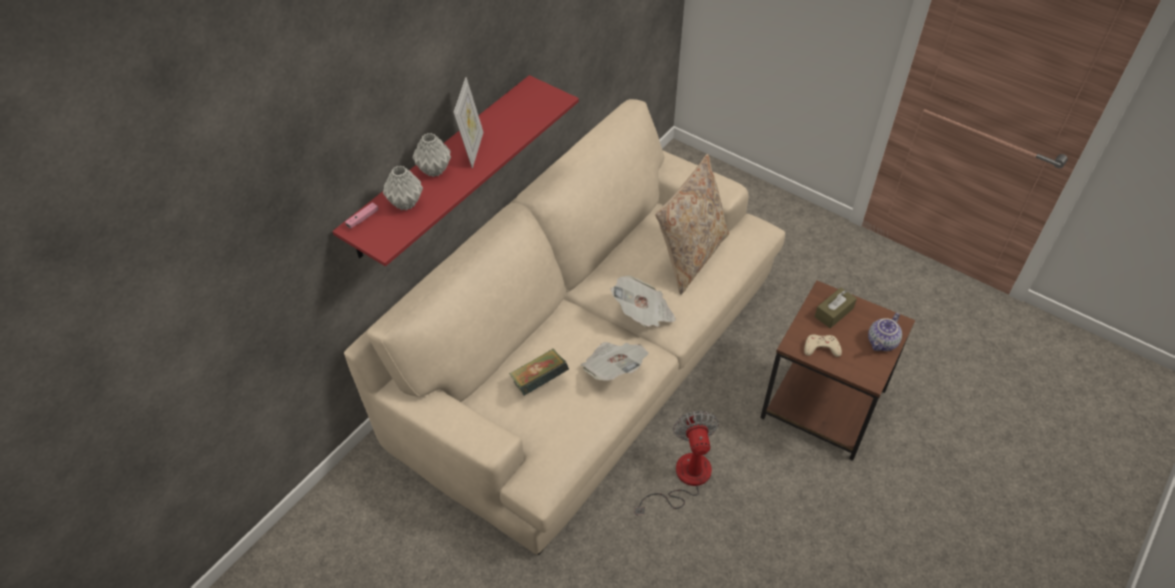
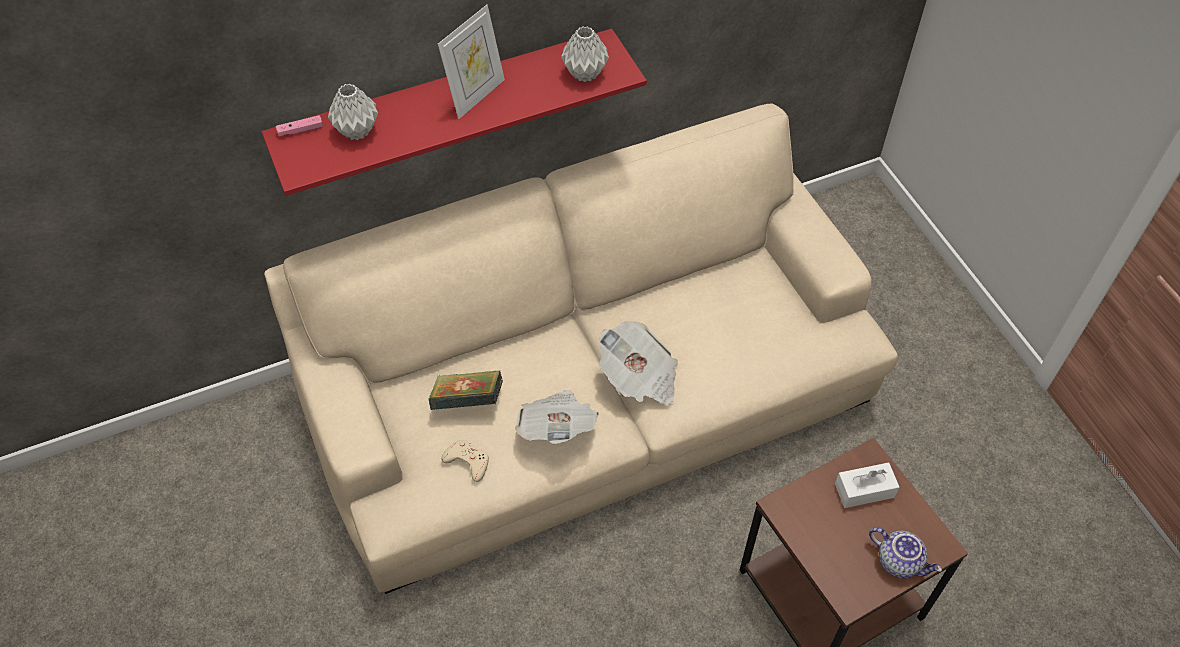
camera: 30 degrees right, 5 degrees up
grey vase [413,133,451,177] -> grey vase moved to [561,26,609,82]
fan [634,411,719,516] -> none
beige pillow [655,154,729,295] -> none
beige game controller [804,334,842,357] -> beige game controller moved to [441,440,489,482]
brown tissue box [814,287,857,328] -> white tissue box [835,462,899,508]
teapot [868,313,902,351] -> teapot turned 120 degrees counterclockwise [869,527,942,579]

